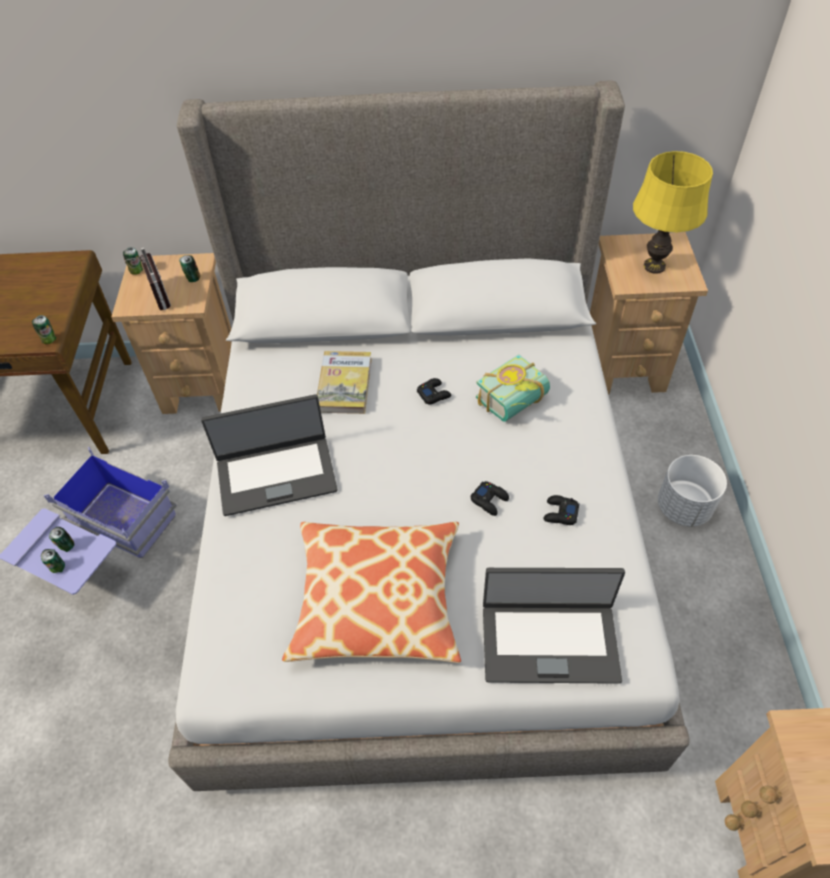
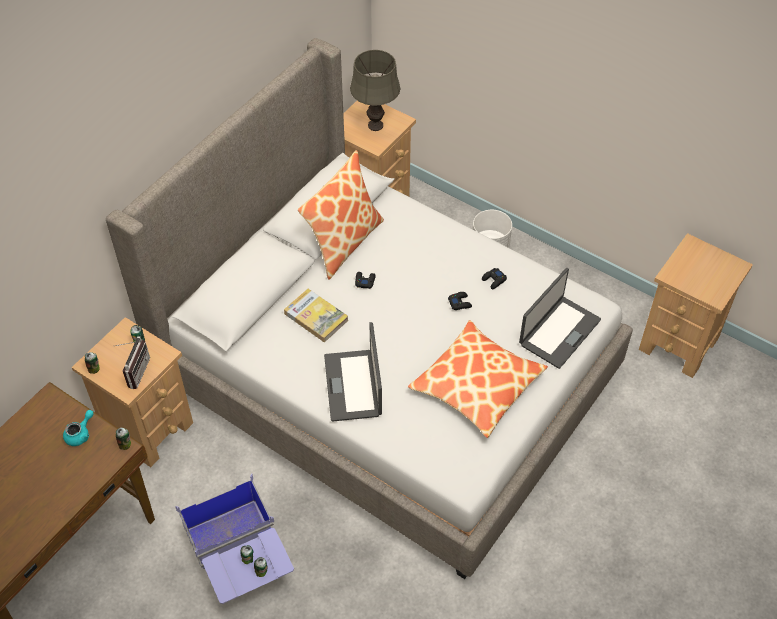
camera: 55 degrees left, 0 degrees up
radio [125,248,171,310] -> radio turned 90 degrees clockwise [116,336,150,389]
laptop [201,394,337,516] -> laptop turned 150 degrees clockwise [324,322,382,422]
book [476,354,550,422] -> none
yellow table lamp [633,151,713,274] -> grey table lamp [350,50,400,131]
none -> turquoise teapot [63,410,94,446]
none -> pillow [298,150,384,280]

